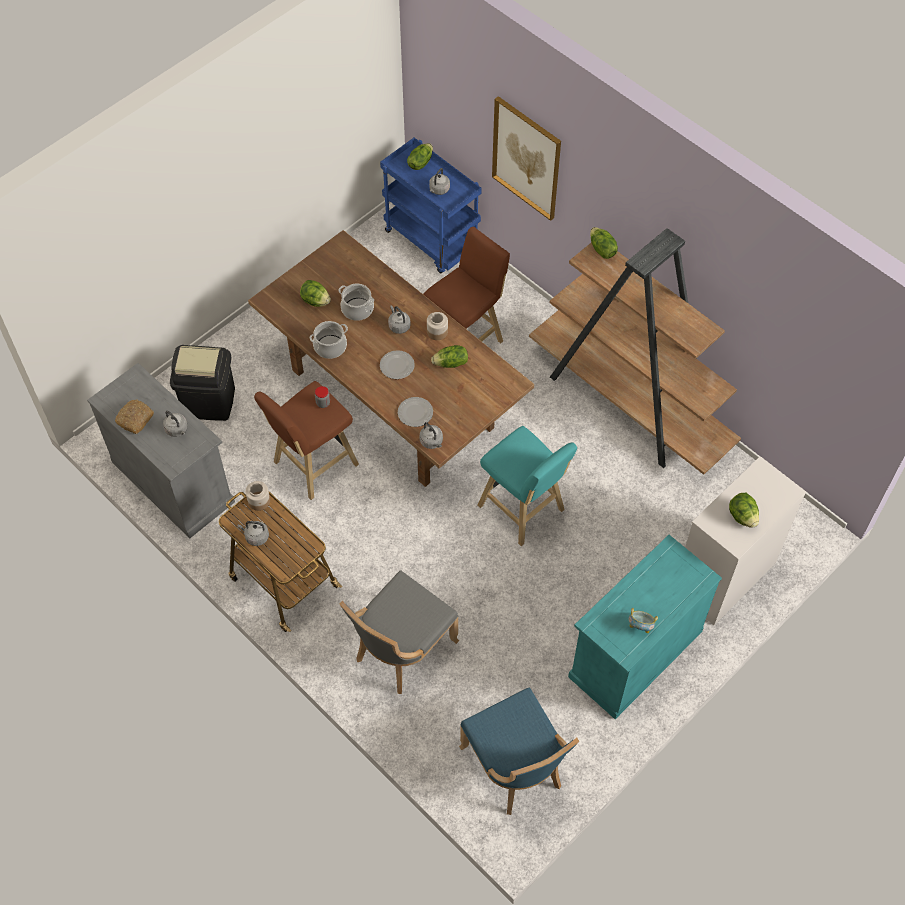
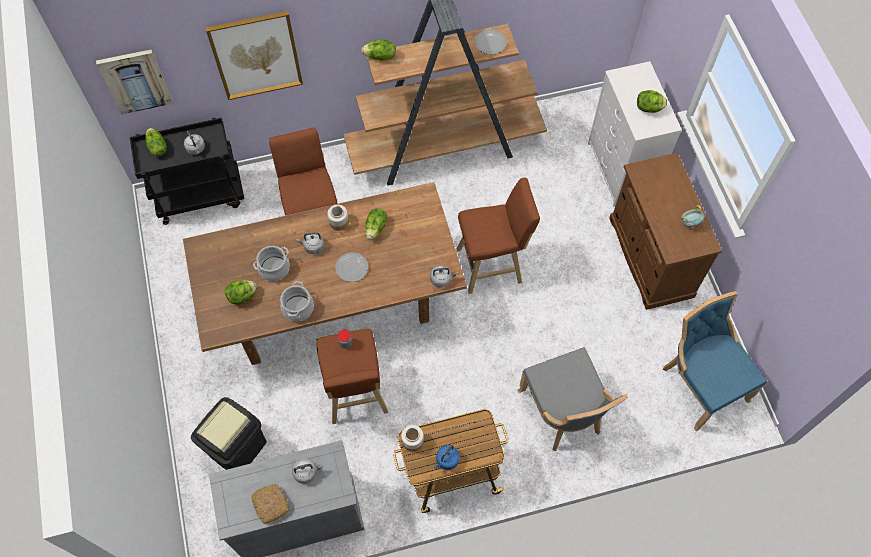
camera: 60 degrees left, 5 degrees up
grey kettle [238,521,269,546] -> blue kettle [434,445,460,470]
blue cart [380,138,482,273] -> black cart [130,118,244,225]
plate [398,397,433,427] -> plate moved to [475,29,507,54]
blue chair [459,687,579,815] -> blue chair turned 120 degrees counterclockwise [662,291,767,432]
turquoise stool [477,426,577,546] -> brown stool [456,178,540,294]
turquoise cabinet [568,535,722,719] -> brown cabinet [609,153,722,310]
none -> picture [96,50,173,115]

